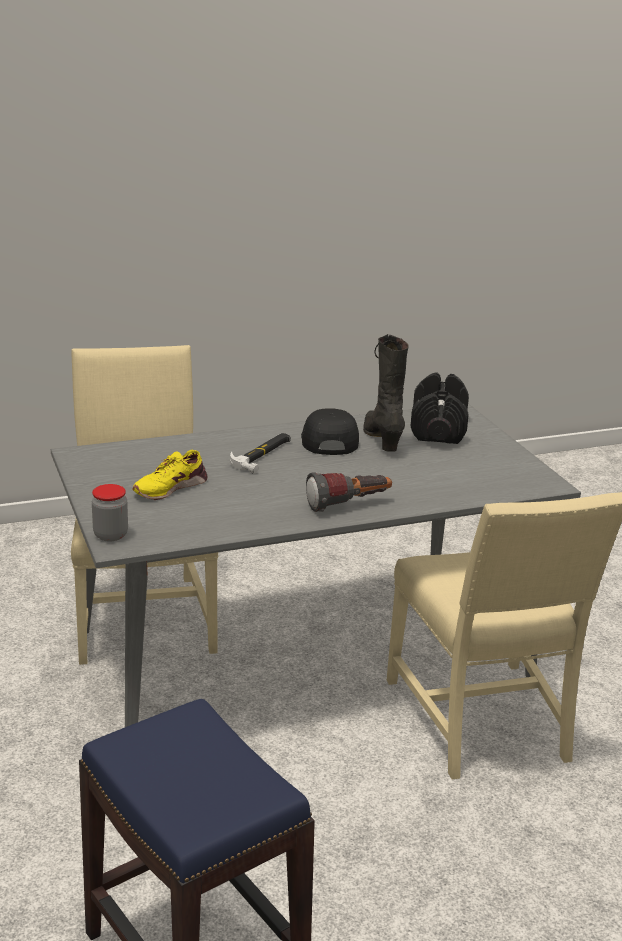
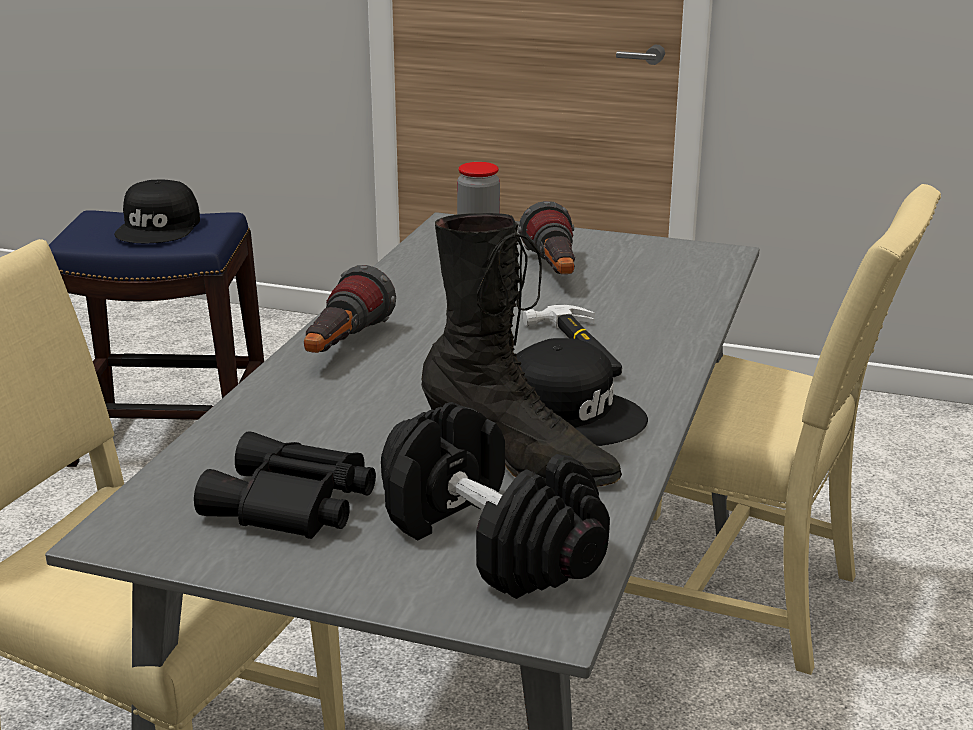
camera: 130 degrees right, 0 degrees up
yellow shoe [132,450,207,500] -> flashlight [518,201,575,274]
none -> black cap [114,180,200,243]
none -> black binoculars [194,431,376,539]

